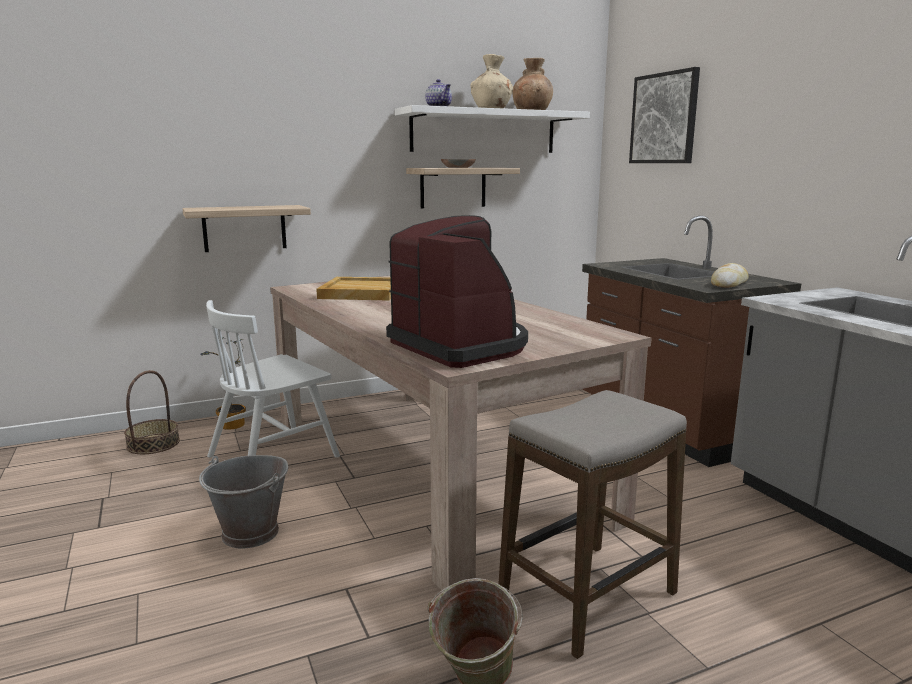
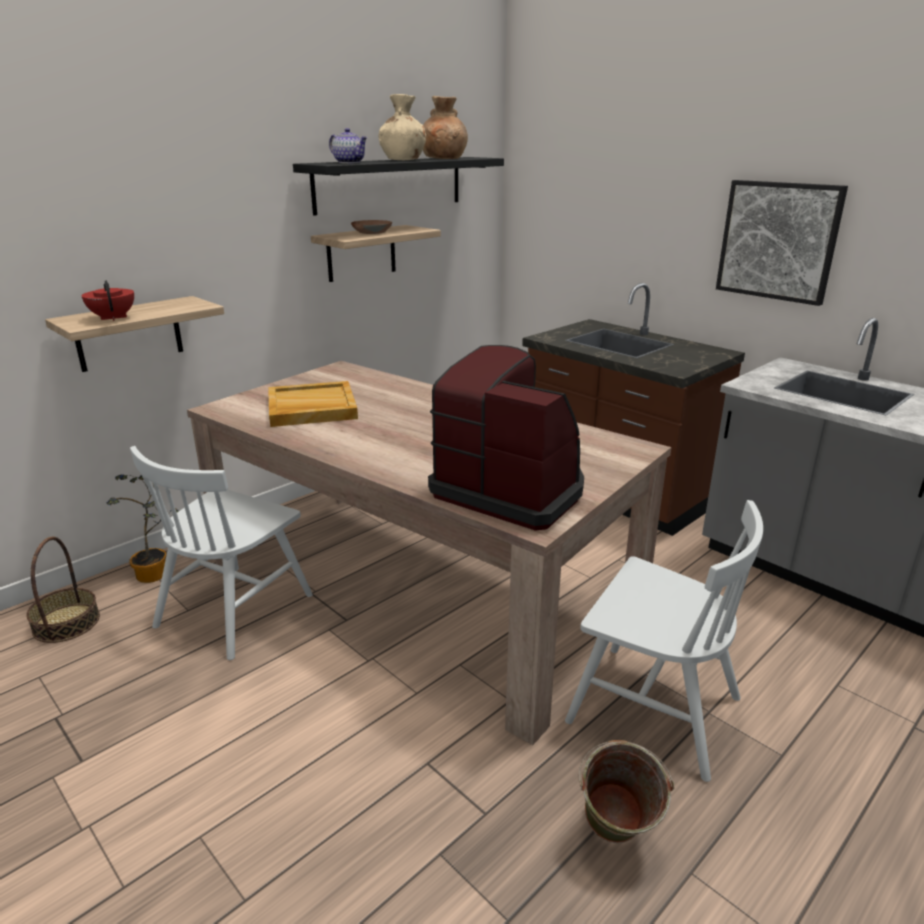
camera: 20 degrees left, 10 degrees up
grey bucket [199,455,288,548] -> none
white shelf [395,105,590,153] -> black shelf [293,157,504,216]
stool [499,390,687,659] -> white chair [565,500,763,782]
picture [629,67,700,163] -> picture moved to [716,180,848,306]
bread [711,263,748,288] -> none
none -> red teapot [81,280,134,321]

